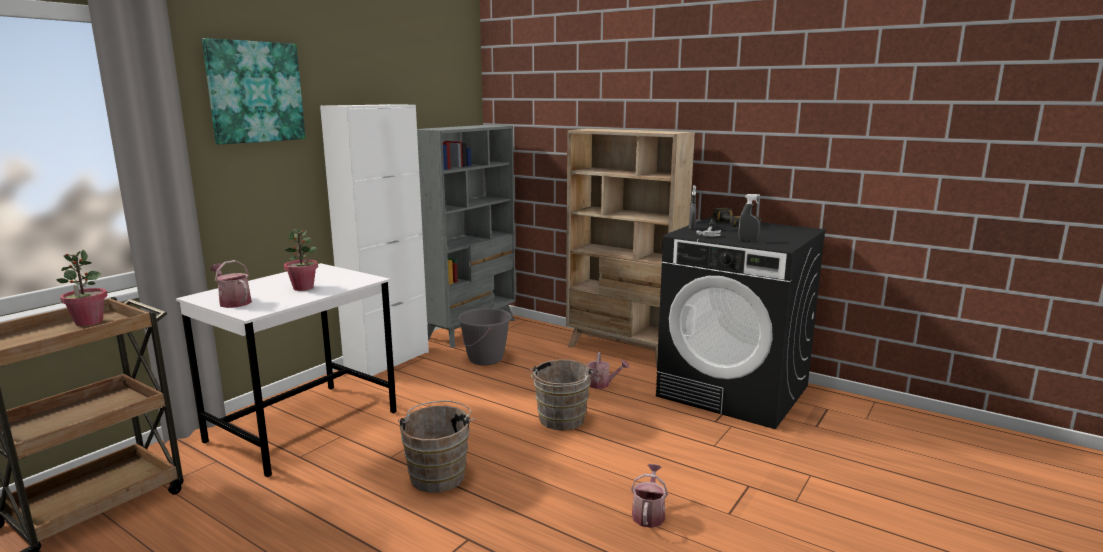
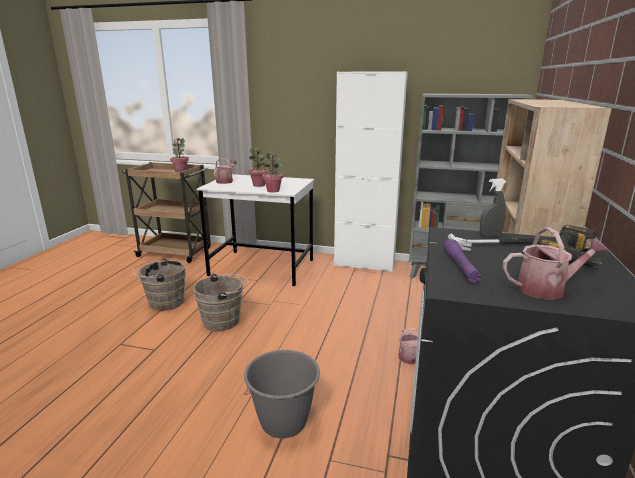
camera: 70 degrees right, 5 degrees up
picture [202,38,305,144] -> none
grey bucket [457,308,512,365] -> grey bucket moved to [244,350,320,438]
brown bucket [529,359,594,430] -> brown bucket moved to [133,258,186,311]
watering can [631,464,668,528] -> watering can moved to [502,227,608,300]
grey spray bottle [738,194,760,242] -> purple flashlight [443,239,481,283]
none -> potted plant [262,152,283,192]

